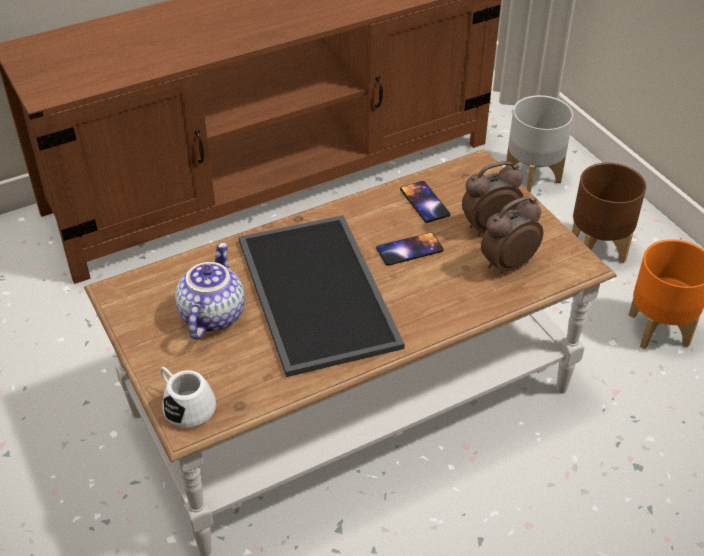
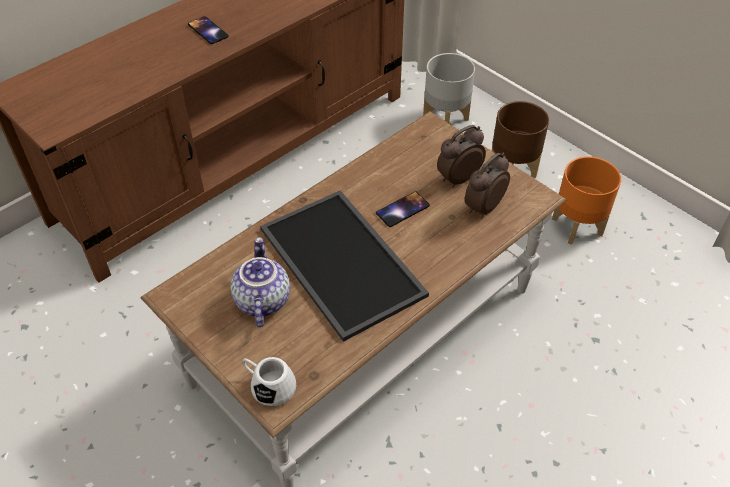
camera: 15 degrees left, 5 degrees up
phone [400,181,450,223] -> phone moved to [188,16,229,44]

